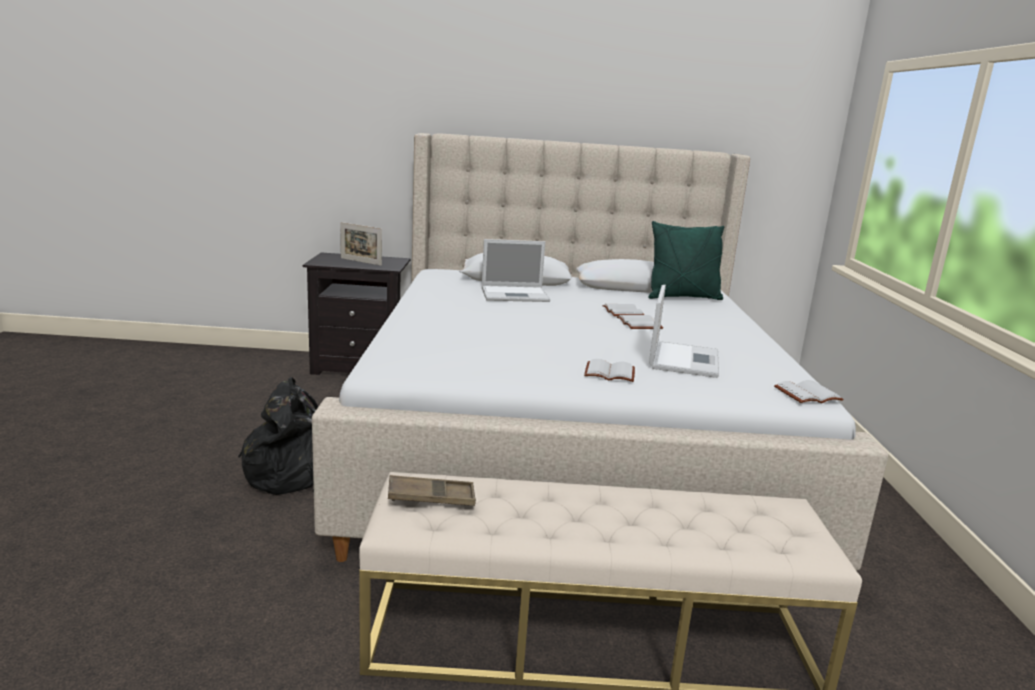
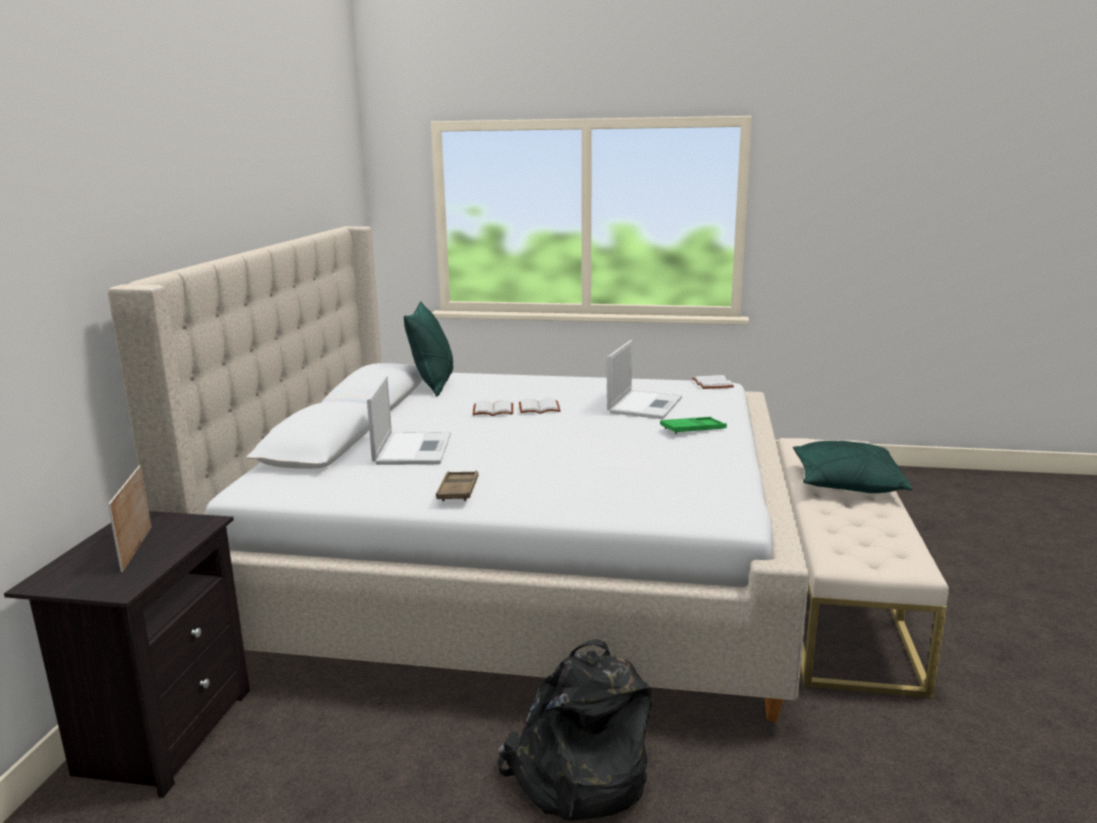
camera: 80 degrees left, 0 degrees up
picture frame [340,222,382,266] -> picture frame turned 135 degrees clockwise [108,465,151,572]
brown tray [388,475,476,506] -> brown tray moved to [436,471,479,501]
white book [584,359,635,382] -> green tray [660,417,727,434]
laptop [649,285,719,378] -> laptop turned 90 degrees clockwise [607,340,682,419]
none -> green pillow [793,441,913,493]

